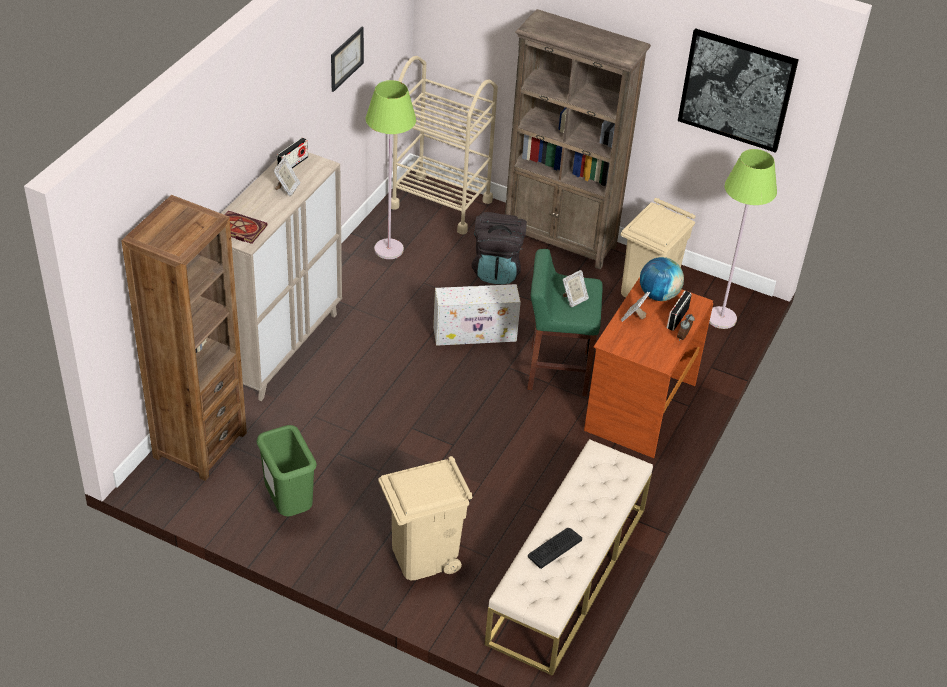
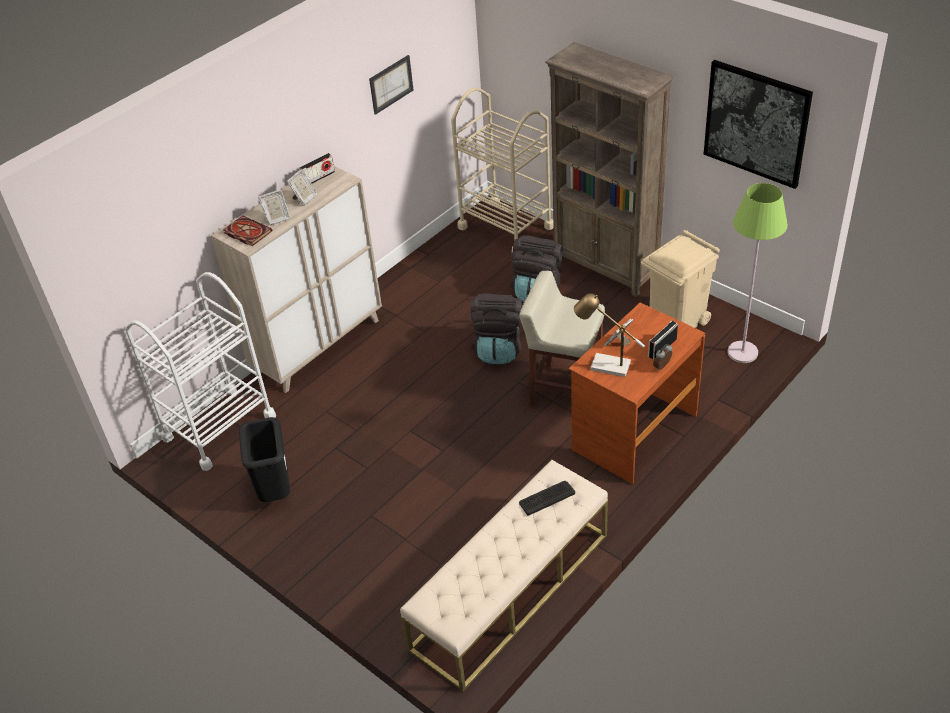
camera: 20 degrees right, 0 degrees up
brown bookcase [121,195,247,481] -> white cart [125,272,276,471]
green trash can [256,425,317,517] -> black trash can [239,417,290,502]
green floor lamp [366,80,416,259] -> none
beige trash can [378,456,473,580] -> none
white storage box [433,284,521,345] -> black backpack [470,293,523,364]
green stool [527,249,603,396] -> beige stool [519,271,605,406]
keyboard [528,528,582,569] -> keyboard moved to [519,481,575,516]
picture frame [562,270,589,307] -> picture frame moved to [258,190,290,226]
globe [640,257,684,301] -> none
none -> table lamp [574,293,645,377]

